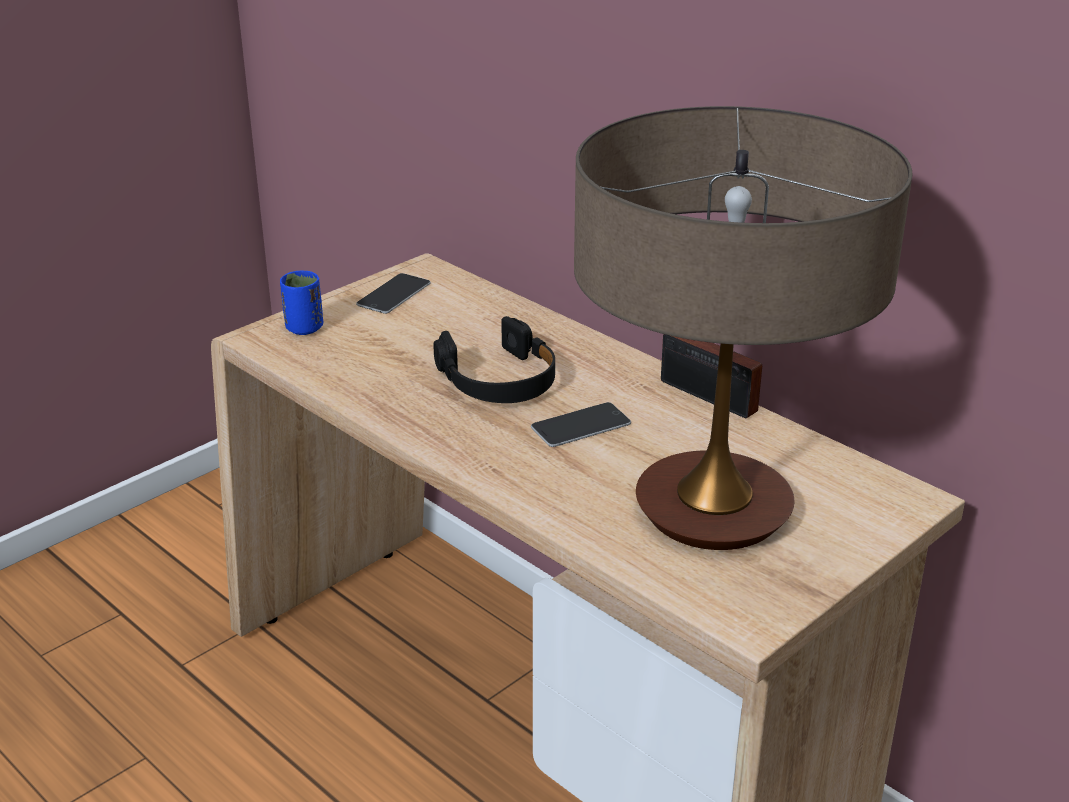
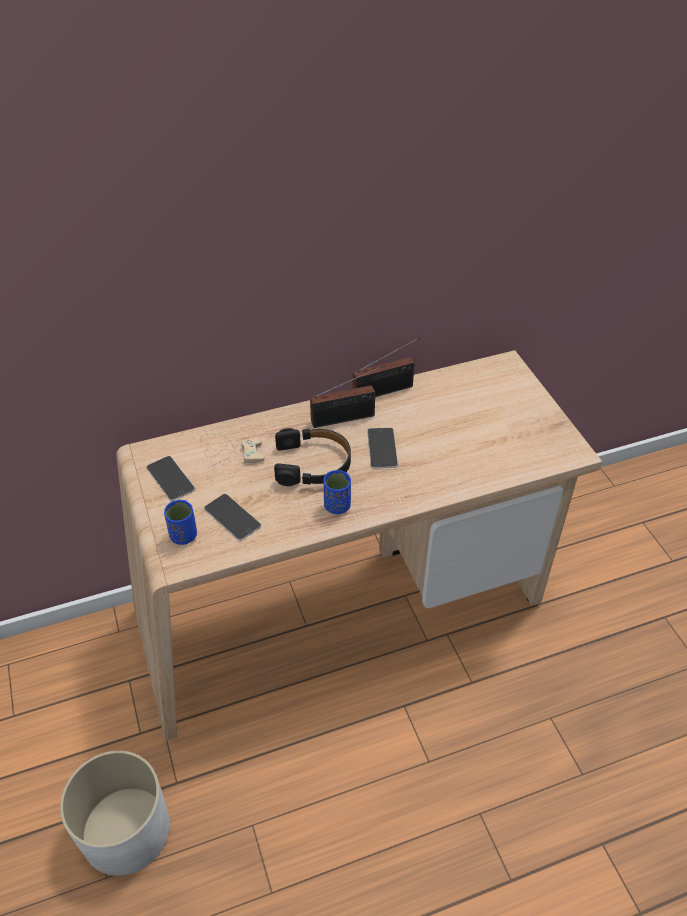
camera: 65 degrees left, 15 degrees up
table lamp [574,106,912,550] -> none
none -> white planter [60,751,170,876]
none -> beige game controller [200,434,265,481]
none -> phone [204,494,261,541]
none -> radio [310,366,381,428]
none -> blue cup [323,470,351,514]

